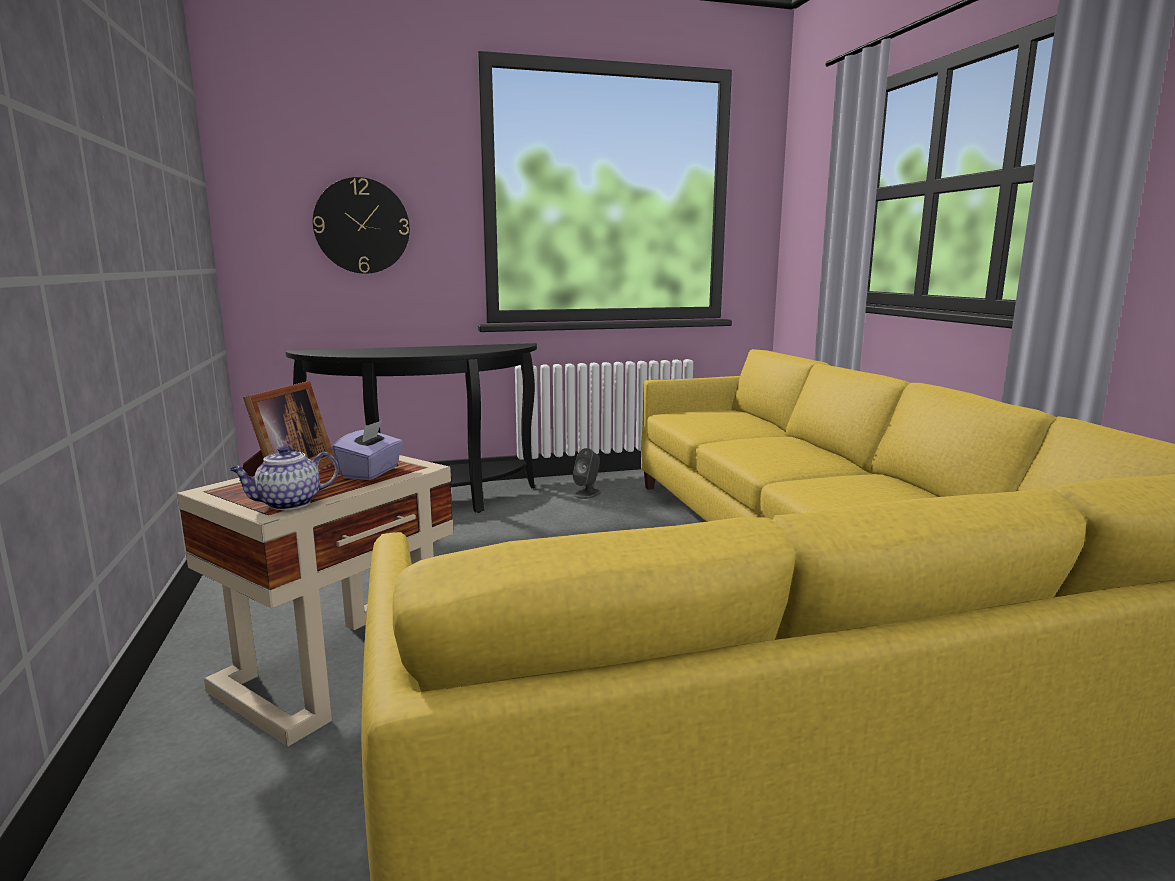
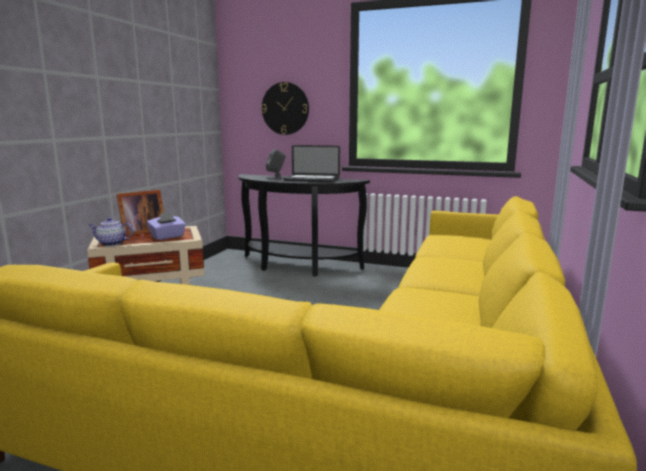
camera: 35 degrees right, 0 degrees up
grey speaker [573,448,601,499] -> grey speaker moved to [266,149,286,179]
none -> laptop [284,145,340,183]

